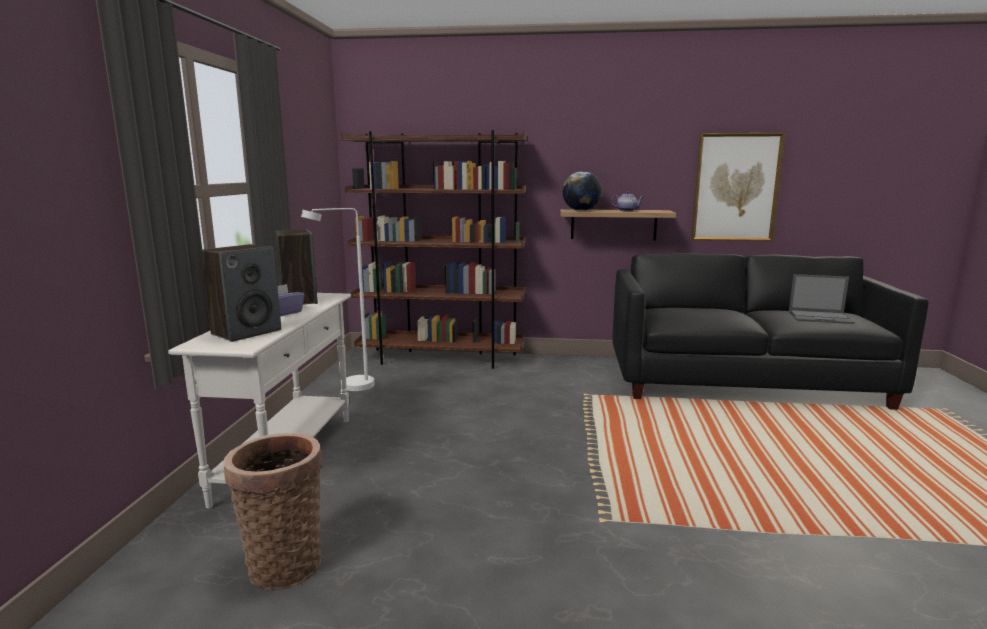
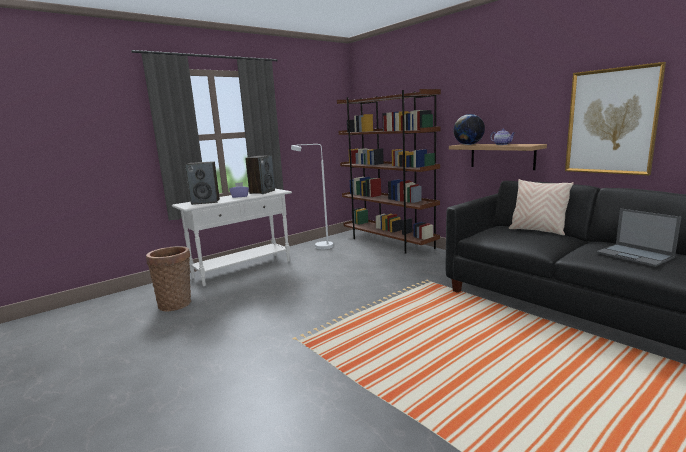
camera: 45 degrees right, 0 degrees up
none -> beige pillow [509,179,574,235]

